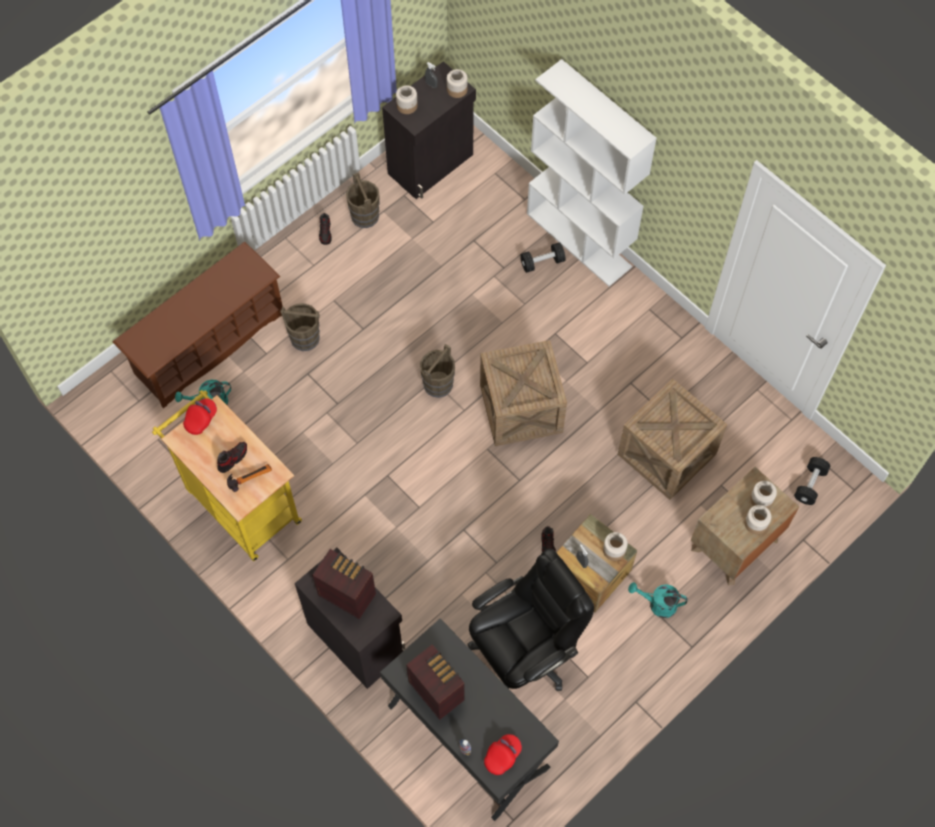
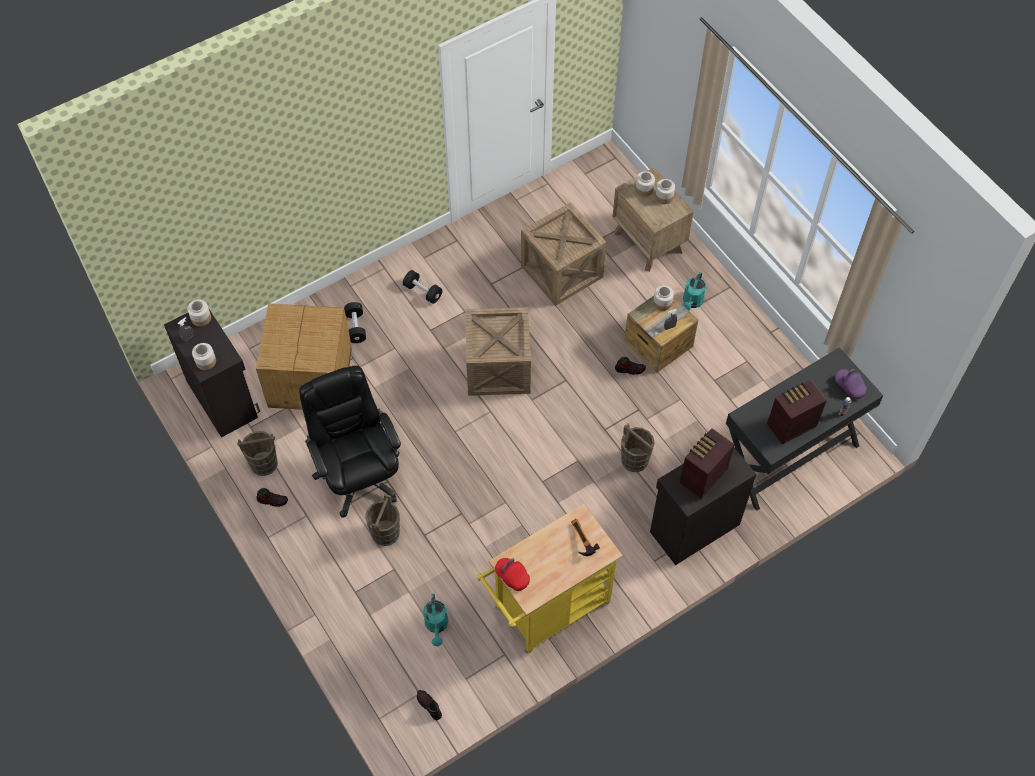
camera: 80 degrees left, 5 degrees down
brown shoe rack [112,241,283,408] -> none
shoe [217,442,247,473] -> shoe moved to [417,690,442,720]
brown bucket [420,344,455,398] -> brown bucket moved to [621,423,655,472]
black office chair [467,548,594,691] -> black office chair moved to [299,365,401,518]
red cap [484,734,522,775] -> purple cap [835,369,867,399]
white bookcase [527,59,657,286] -> none
black dumbbell [794,457,830,505] -> black dumbbell moved to [403,270,443,304]
none -> cardboard box [256,304,352,410]

